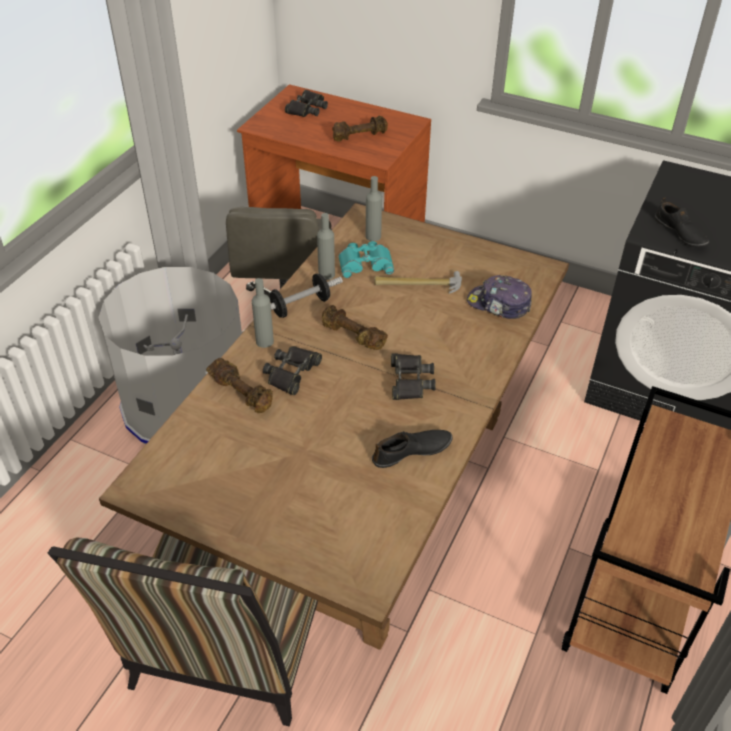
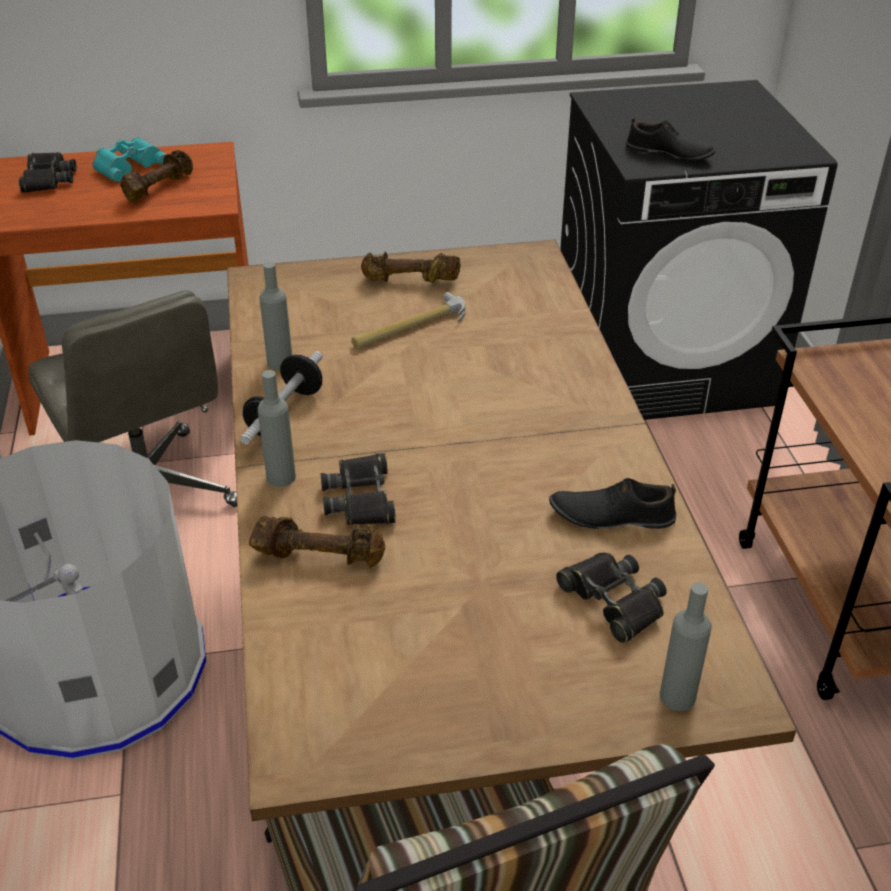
camera: 35 degrees left, 5 degrees down
brown dumbbell [322,305,388,350] -> brown dumbbell moved to [361,252,461,283]
turquoise binoculars [338,241,394,278] -> turquoise binoculars moved to [93,137,167,182]
grey bottle [366,176,382,241] -> grey bottle moved to [660,582,712,711]
black shoe [372,430,453,468] -> black shoe turned 120 degrees counterclockwise [549,478,676,529]
black binoculars [391,353,435,400] -> black binoculars moved to [556,553,667,643]
cap [467,275,532,319] -> none

